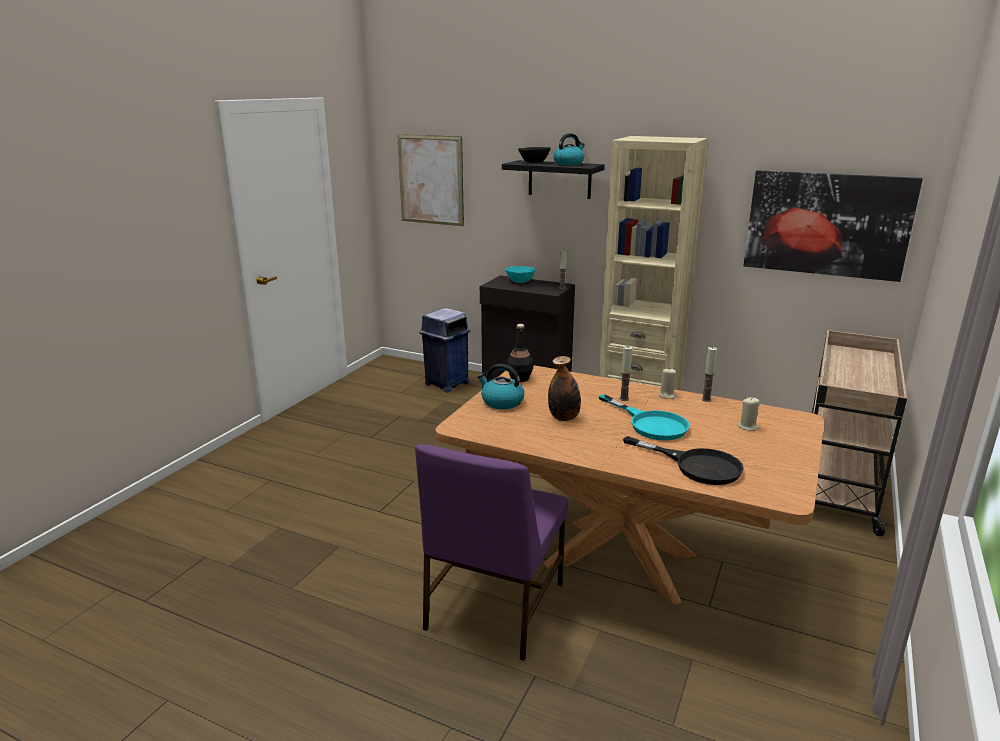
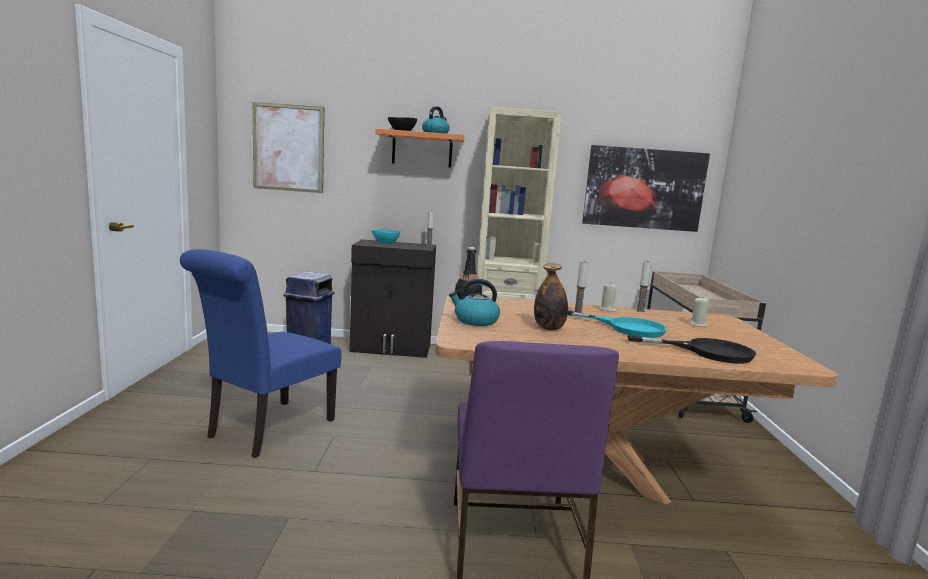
camera: 25 degrees left, 10 degrees down
black shelf [502,160,605,199] -> orange shelf [375,129,464,168]
none -> blue chair [180,249,341,458]

